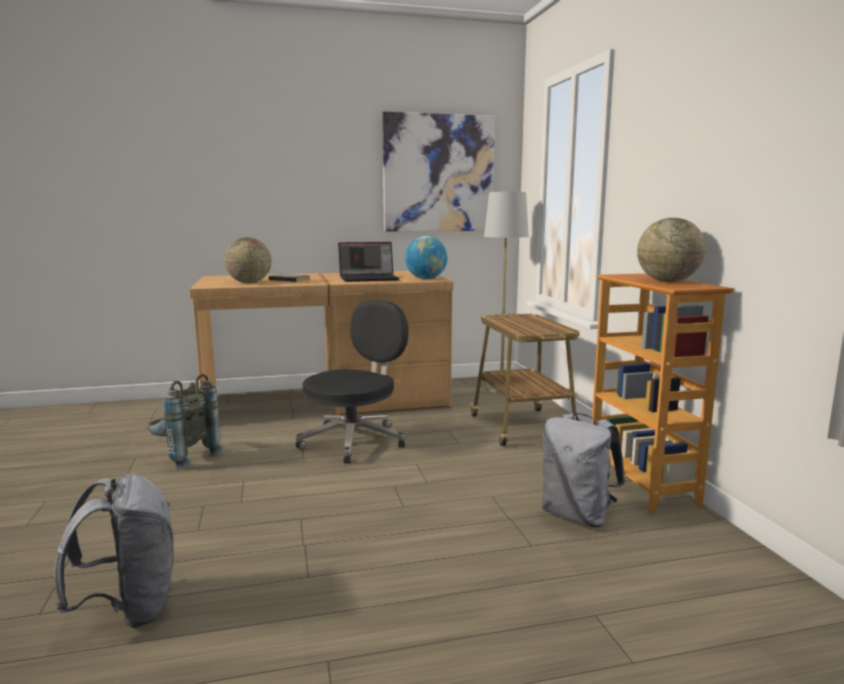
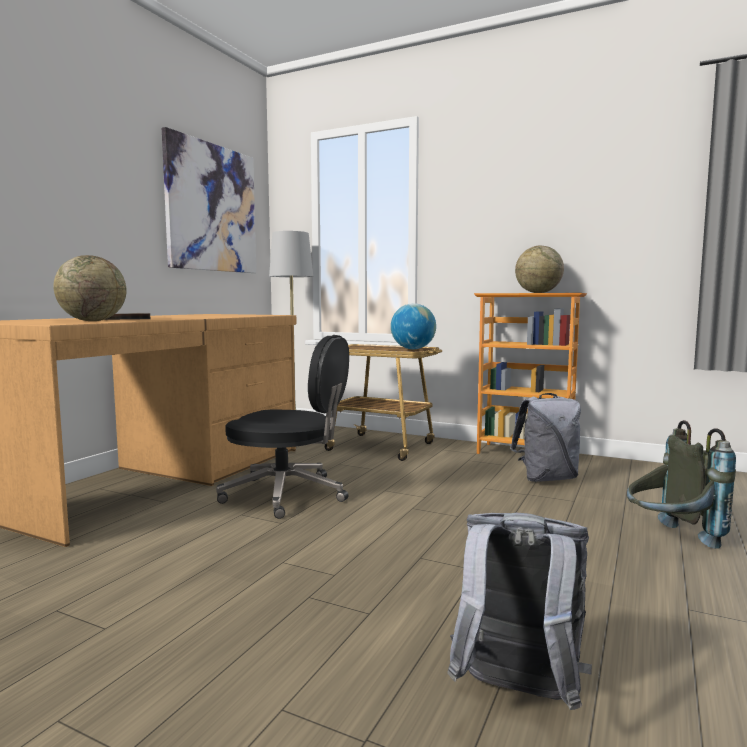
camera: 50 degrees left, 5 degrees down
grey backpack [148,374,224,470] -> grey backpack moved to [627,420,736,549]
black office chair [296,300,409,464] -> black office chair turned 120 degrees clockwise [216,335,349,519]
laptop [338,242,400,282] -> none
globe [405,236,448,279] -> globe moved to [391,303,436,349]

